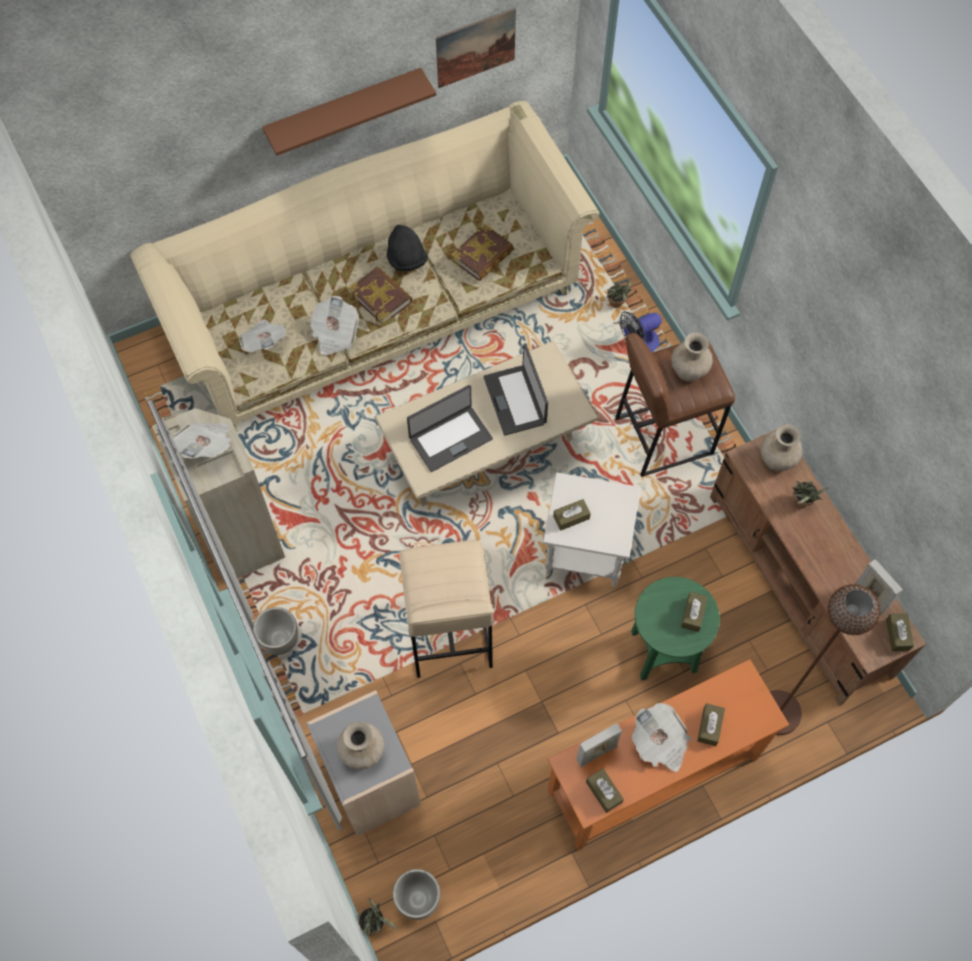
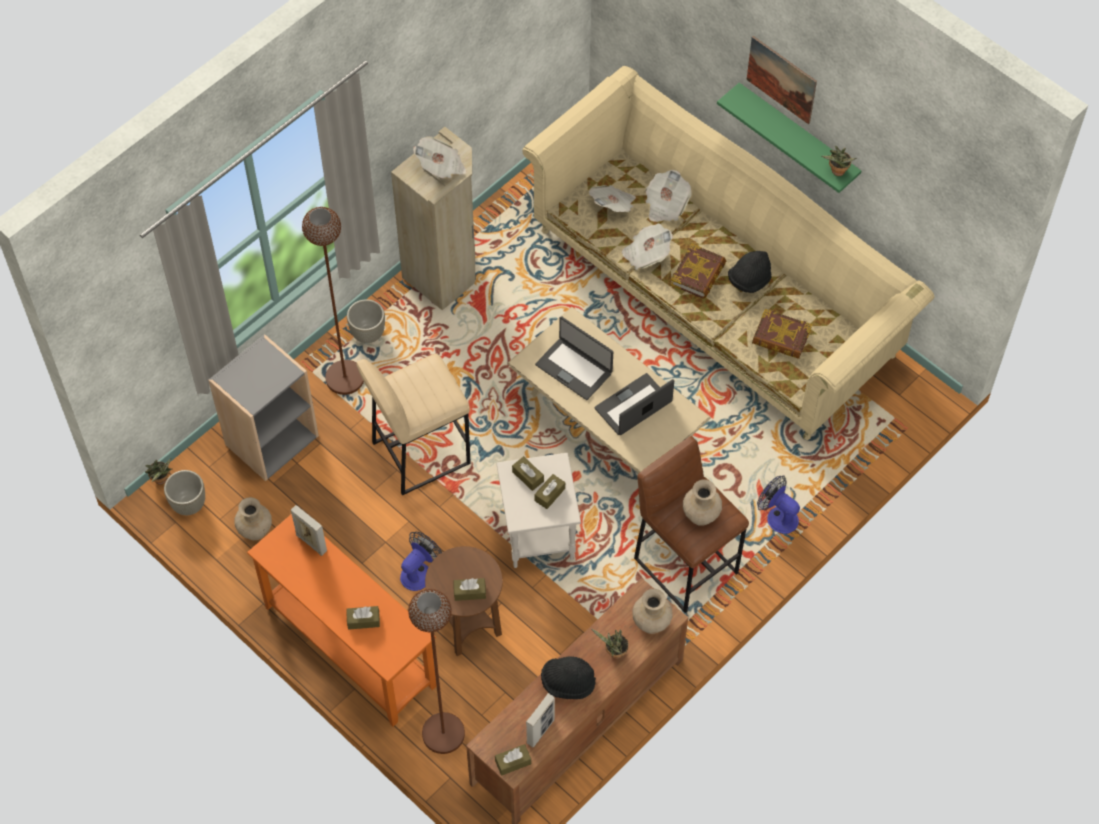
camera: 70 degrees right, 5 degrees down
brown shelf [262,68,436,156] -> green shelf [717,83,861,193]
beige vase [337,722,384,770] -> beige vase moved to [234,497,272,540]
picture [436,8,516,88] -> picture moved to [747,36,817,124]
brown tissue box [586,768,624,813] -> brown tissue box moved to [534,474,565,509]
potted plant [607,279,633,308] -> potted plant moved to [822,146,857,176]
green side table [631,577,720,680] -> brown side table [425,546,503,656]
newspaper [632,703,691,772] -> newspaper moved to [645,170,692,222]
none -> brown floor lamp [302,207,364,395]
none -> fan [400,532,442,591]
none -> black hat [541,656,596,699]

